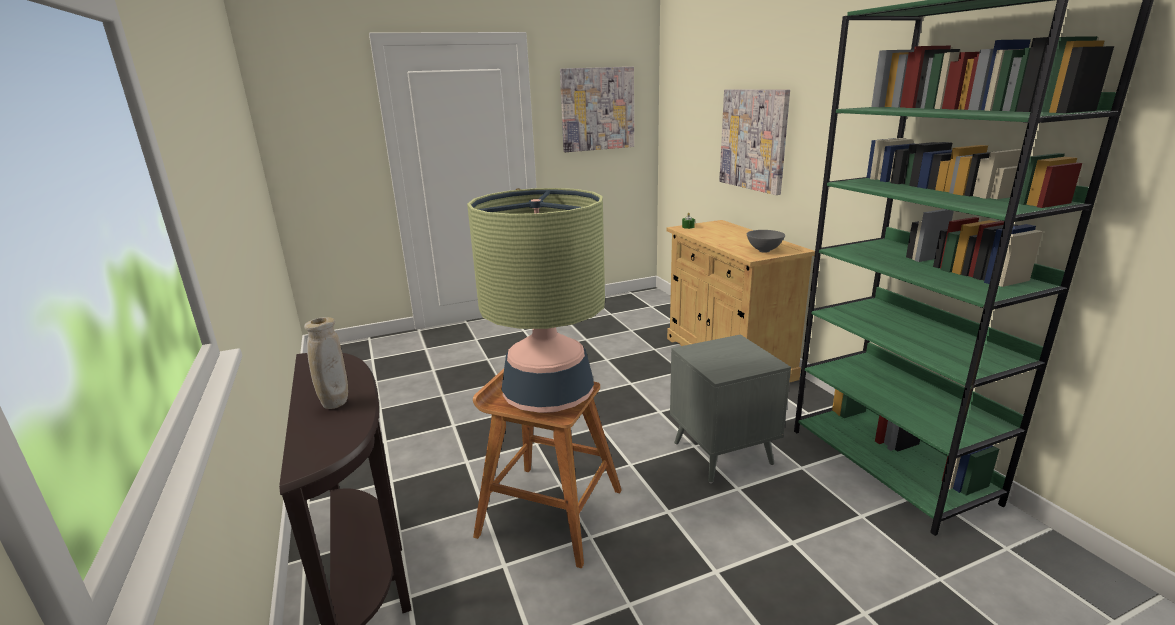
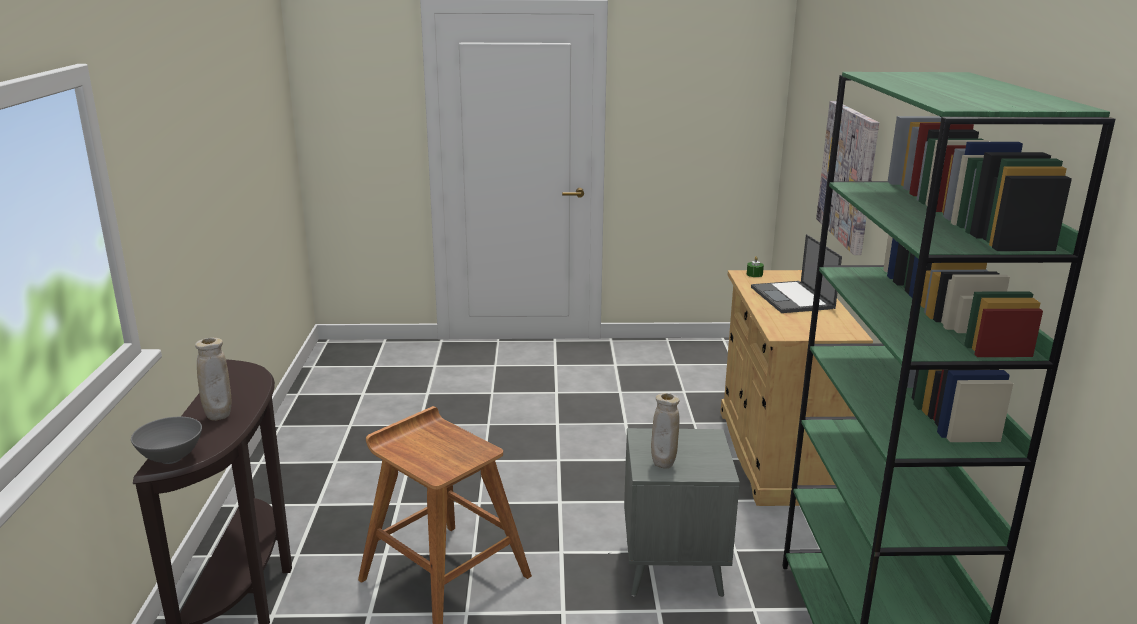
camera: 20 degrees right, 0 degrees up
table lamp [467,188,605,413] -> none
picture [560,67,634,152] -> none
grey bowl [747,230,785,253] -> grey bowl moved to [131,417,202,464]
none -> beige vase [651,393,680,469]
none -> laptop [751,234,842,313]

